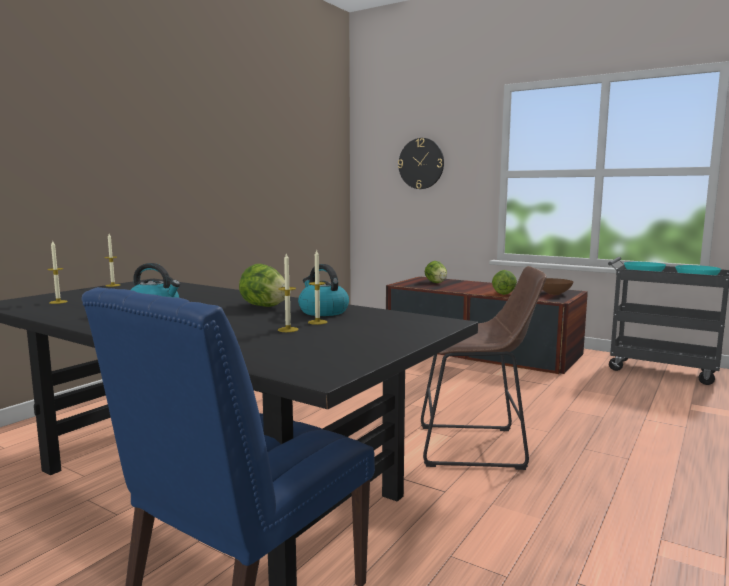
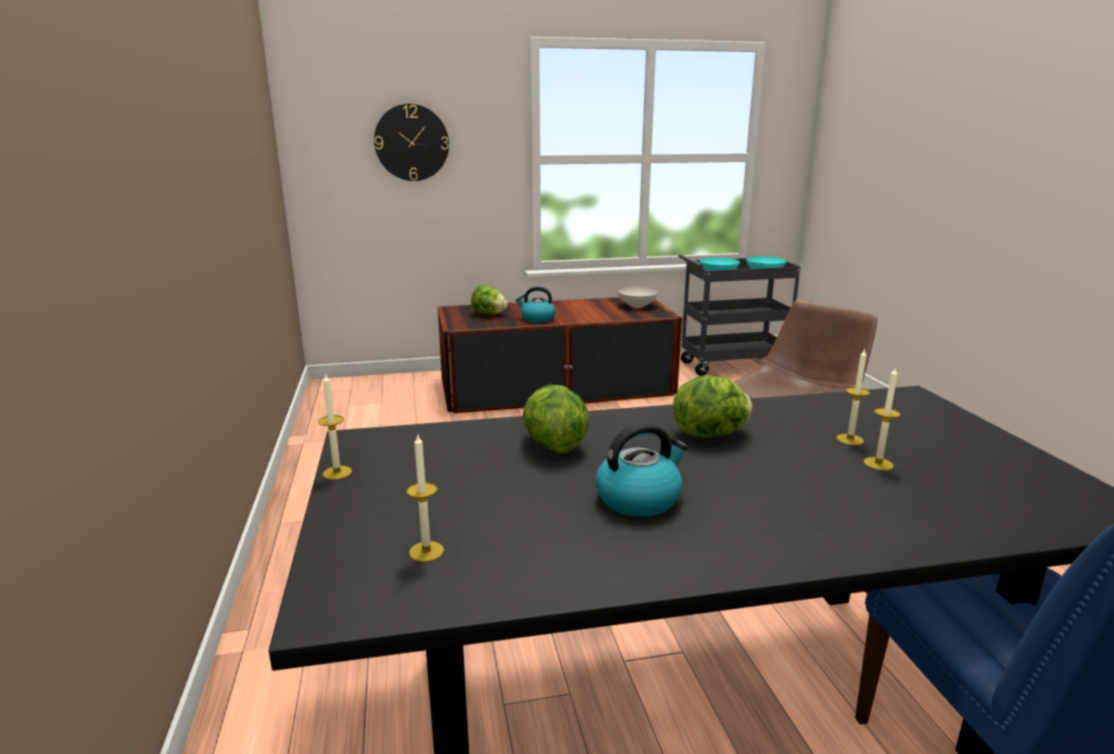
camera: 45 degrees left, 10 degrees up
kettle [298,264,349,316] -> kettle moved to [516,286,555,323]
lettuce [492,270,517,295] -> lettuce moved to [523,385,589,453]
brown bowl [542,278,573,295] -> white bowl [618,287,659,308]

